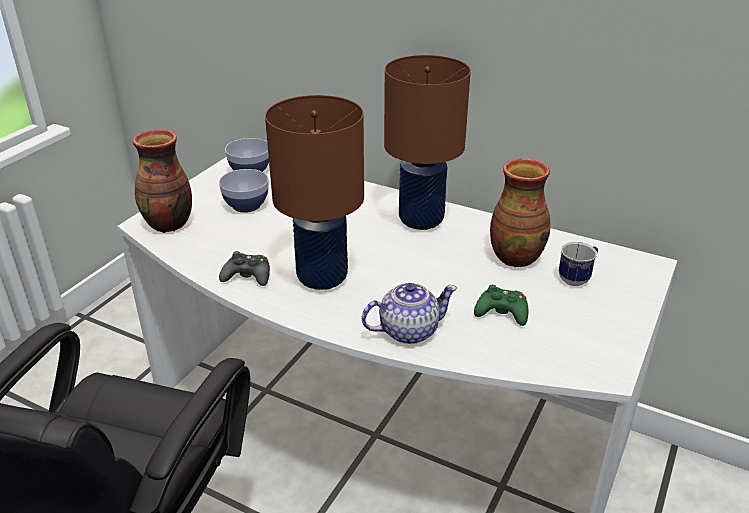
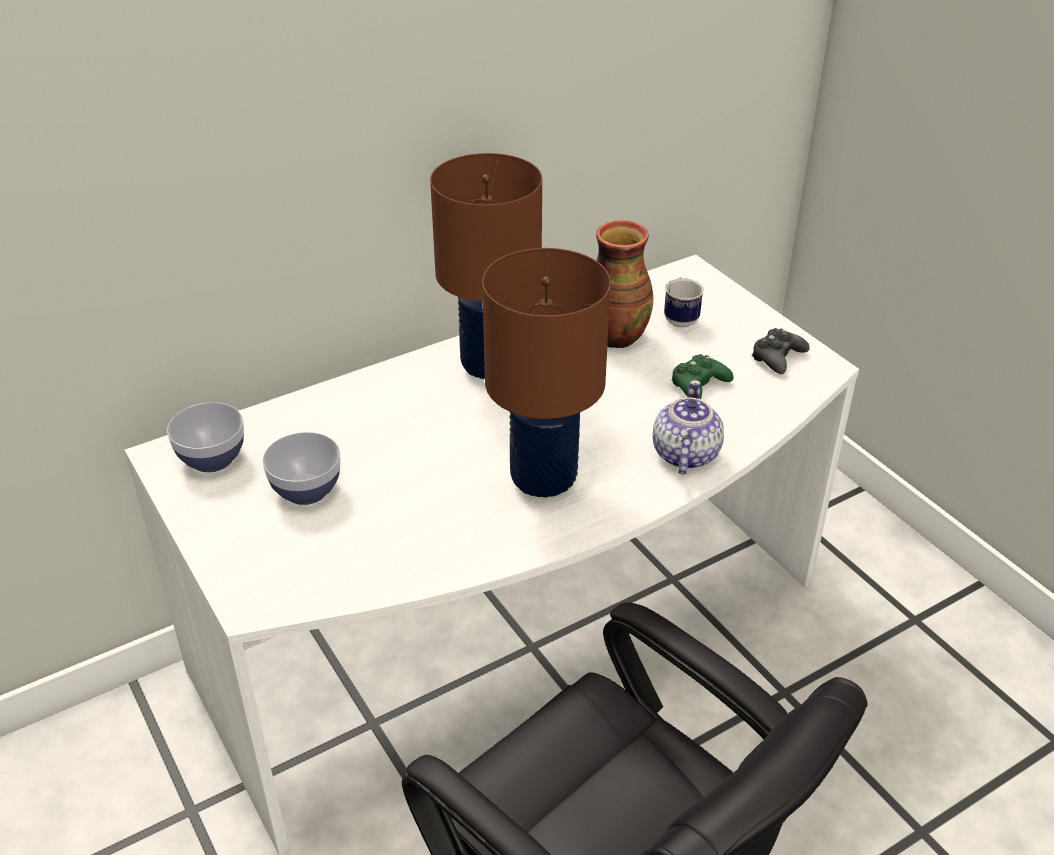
camera: 60 degrees left, 5 degrees up
vase [133,130,192,233] -> none
black game controller [219,251,270,286] -> black game controller moved to [751,328,810,374]

